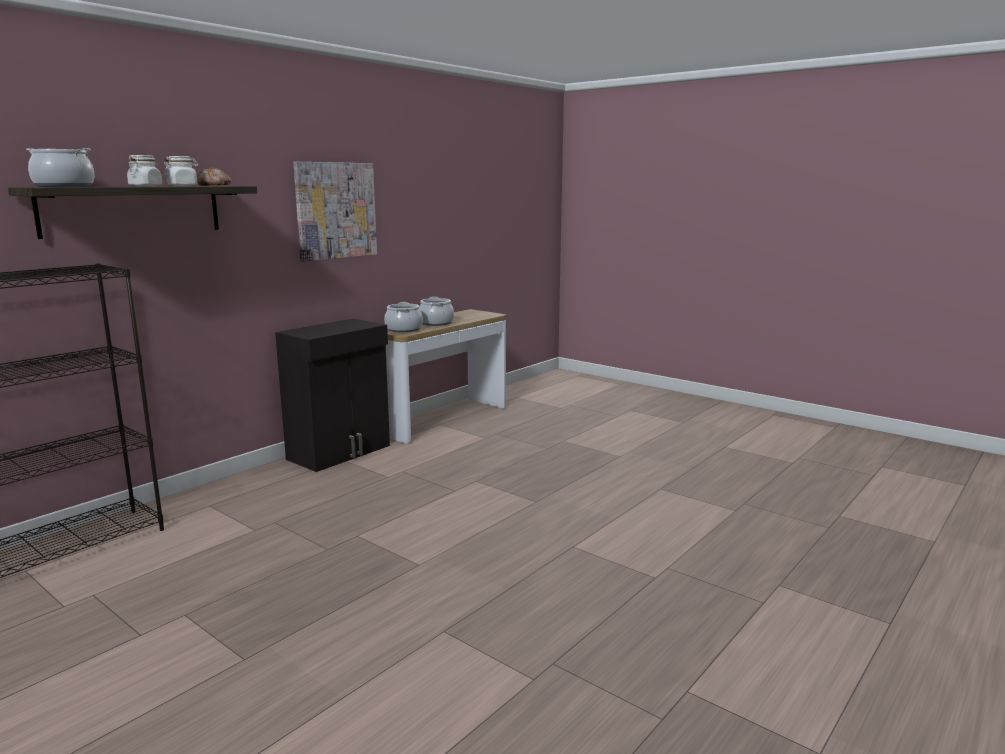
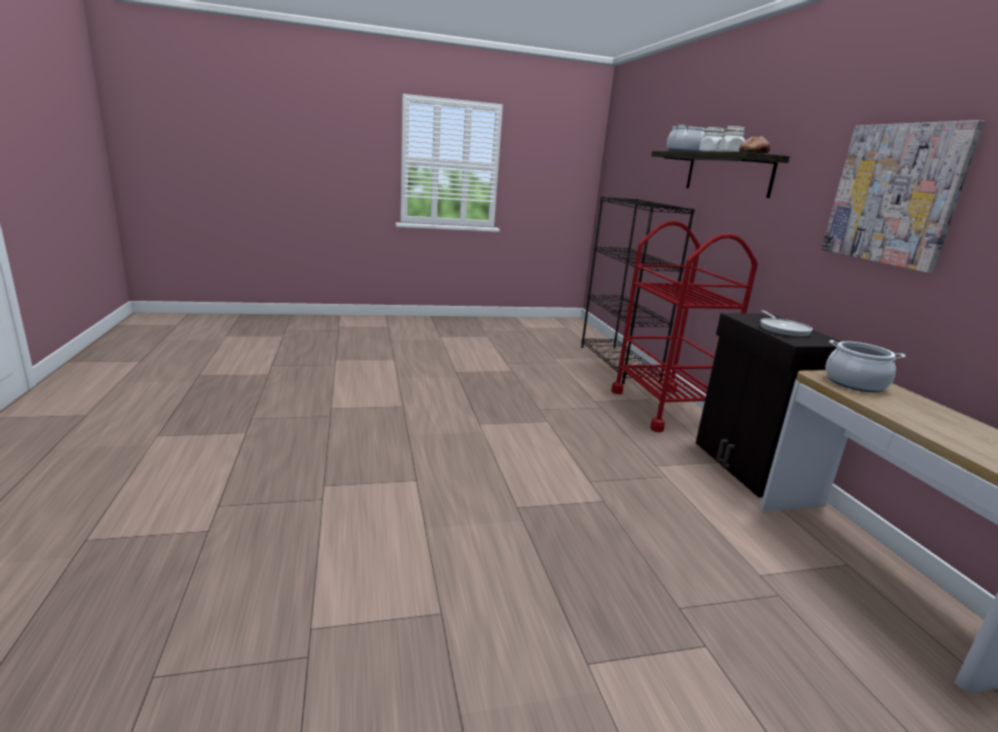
camera: 125 degrees right, 5 degrees up
cooking pot [419,297,454,326] -> none
none -> red cart [611,221,758,432]
none -> frying pan [761,310,813,337]

